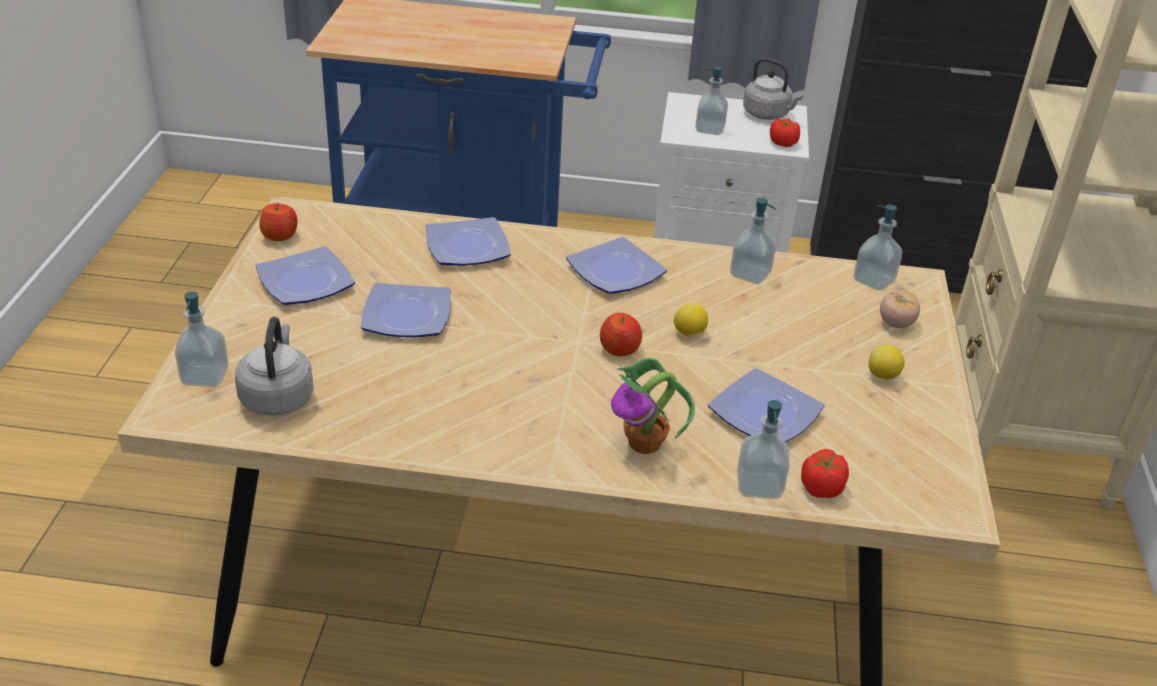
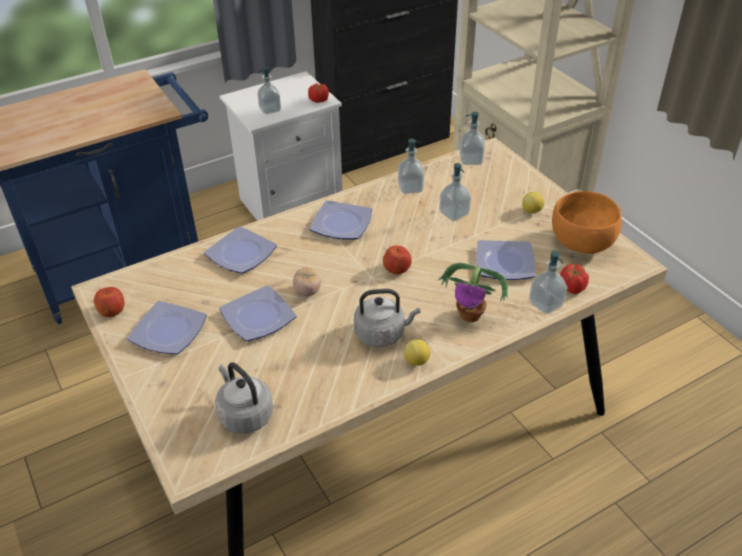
camera: 35 degrees left, 5 degrees up
soap dispenser [175,292,229,387] -> soap dispenser moved to [439,163,471,221]
lemon [674,303,708,336] -> lemon moved to [404,339,430,365]
grey kettle [743,58,804,120] -> grey kettle moved to [354,289,420,347]
tomato [880,290,920,328] -> tomato moved to [293,267,321,296]
none -> orange bowl [552,191,622,254]

